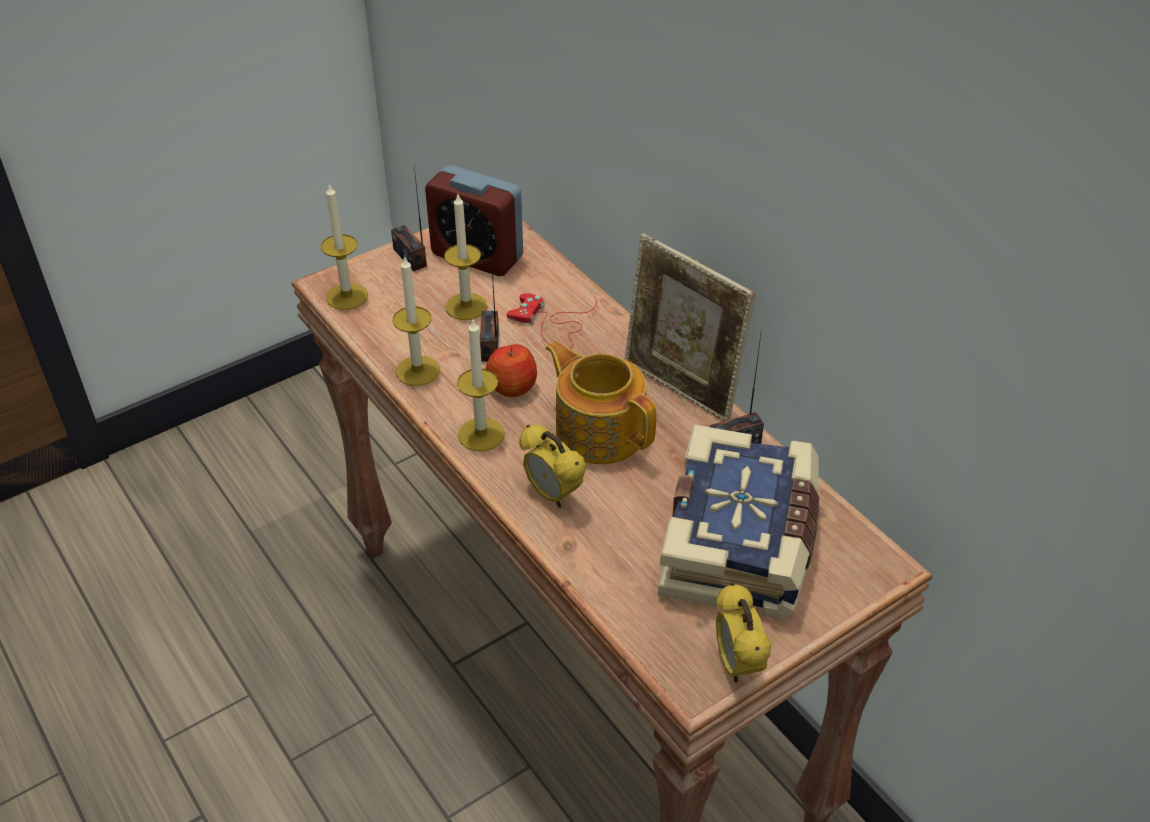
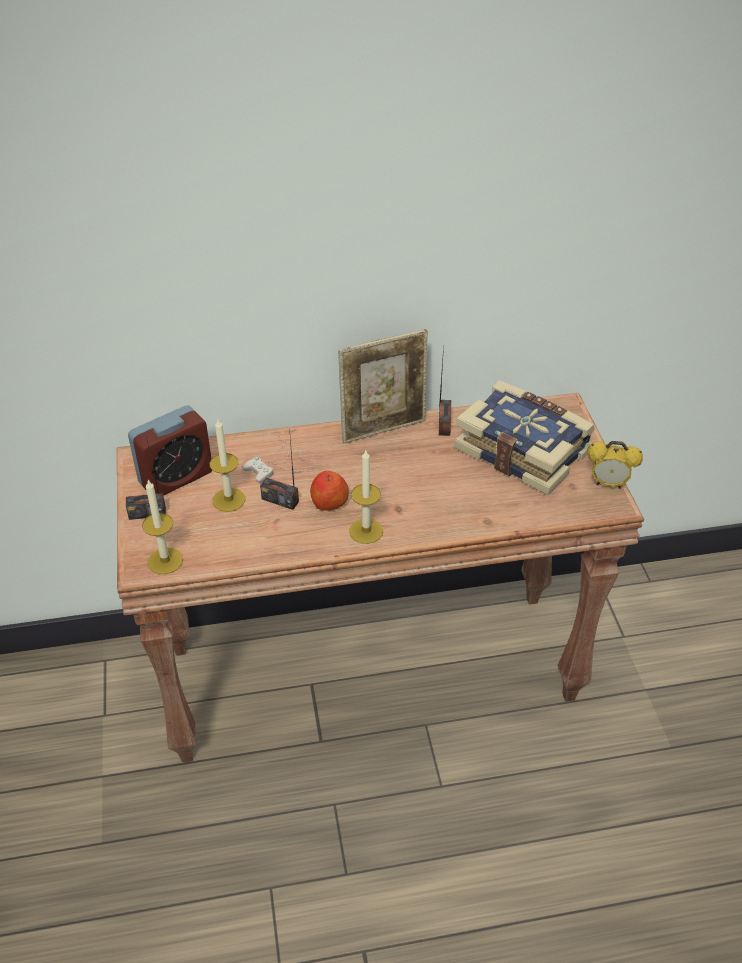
camera: 65 degrees left, 0 degrees up
candle [393,257,440,386] -> none
red game controller [507,293,597,349] -> white game controller [242,434,316,483]
alarm clock [519,425,586,508] -> none
teapot [545,341,657,464] -> none

